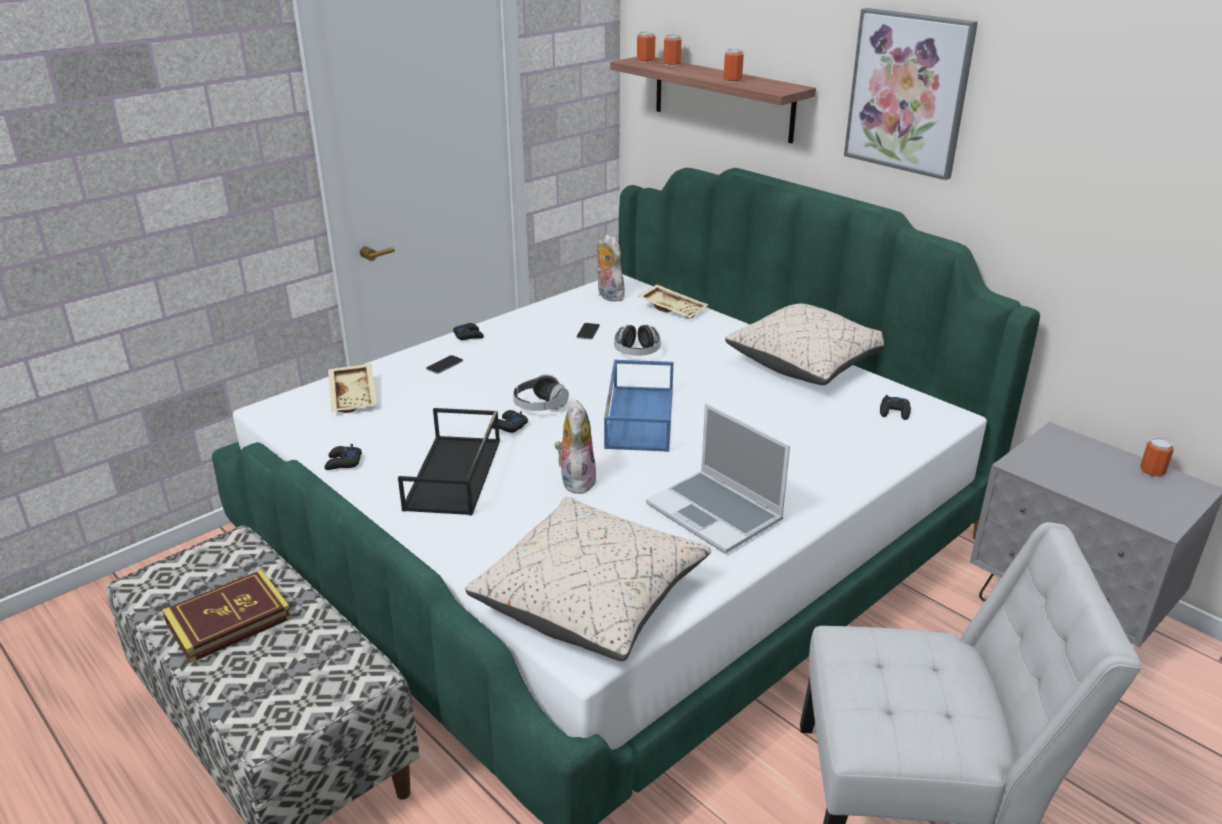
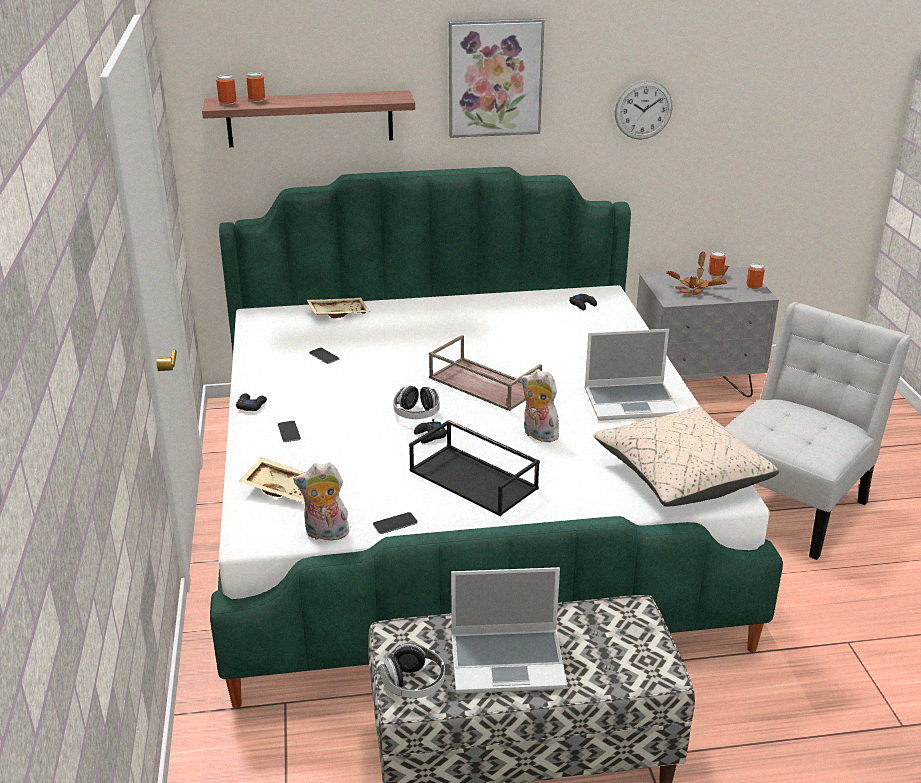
camera: 55 degrees left, 0 degrees up
book [162,570,292,663] -> laptop [451,567,567,694]
black game controller [324,444,362,470] -> phone [373,512,418,534]
plush toy [597,235,625,302] -> plush toy moved to [294,462,353,541]
blue tray [604,359,673,452] -> brown tray [429,335,542,411]
headphones [615,325,661,356] -> headphones moved to [379,642,445,698]
can [724,49,744,82] -> can moved to [746,263,765,289]
beige pillow [725,304,884,385] -> none
none -> wall clock [615,80,672,140]
none -> potted plant [666,251,729,295]

